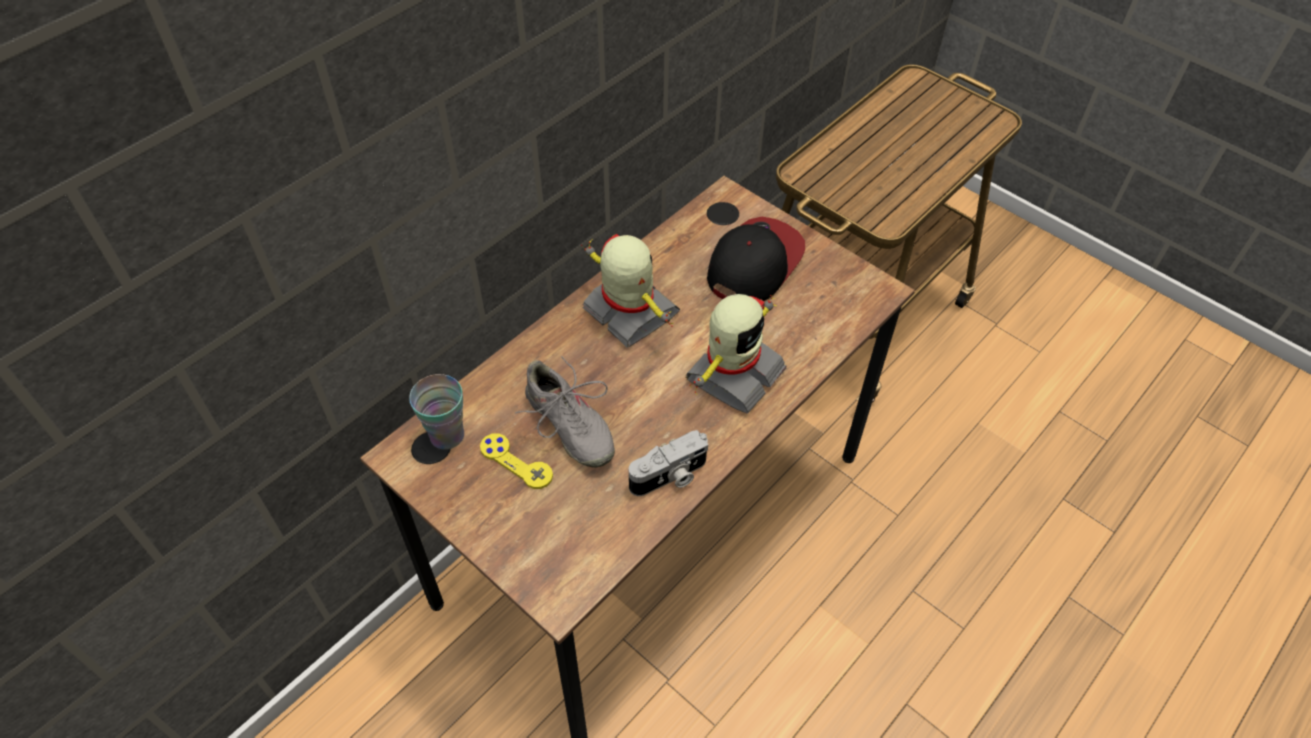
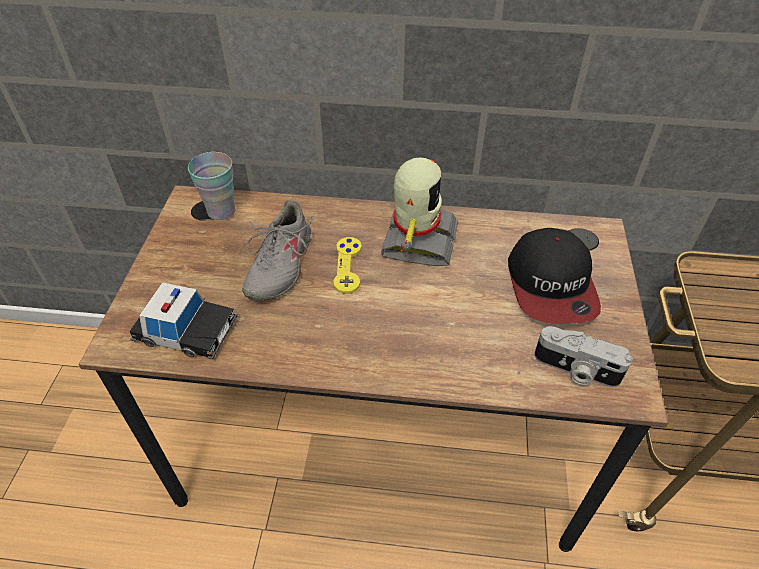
camera: 55 degrees right, 5 degrees down
yellow game controller [480,433,553,489] -> yellow game controller moved to [333,237,362,294]
camera [629,430,708,496] -> camera moved to [534,326,633,387]
toy robot [685,294,787,414] -> none
cap [707,217,805,301] -> cap turned 90 degrees clockwise [508,228,601,324]
none -> toy car [130,282,237,360]

